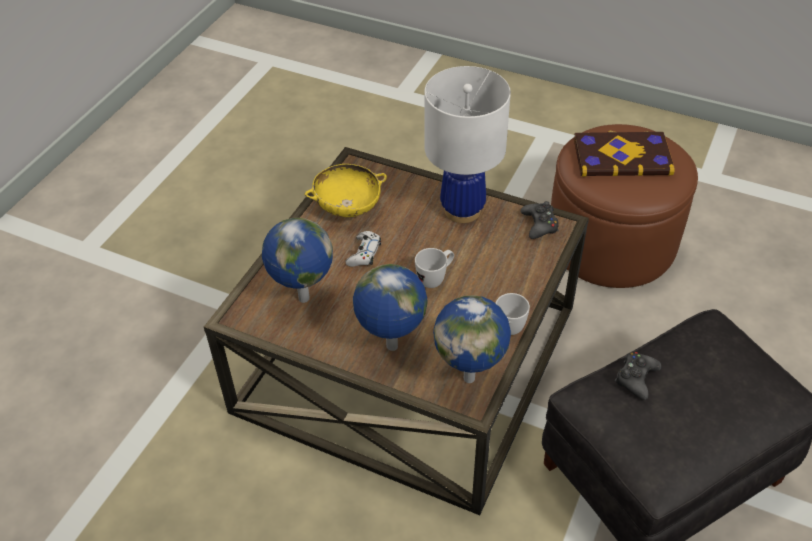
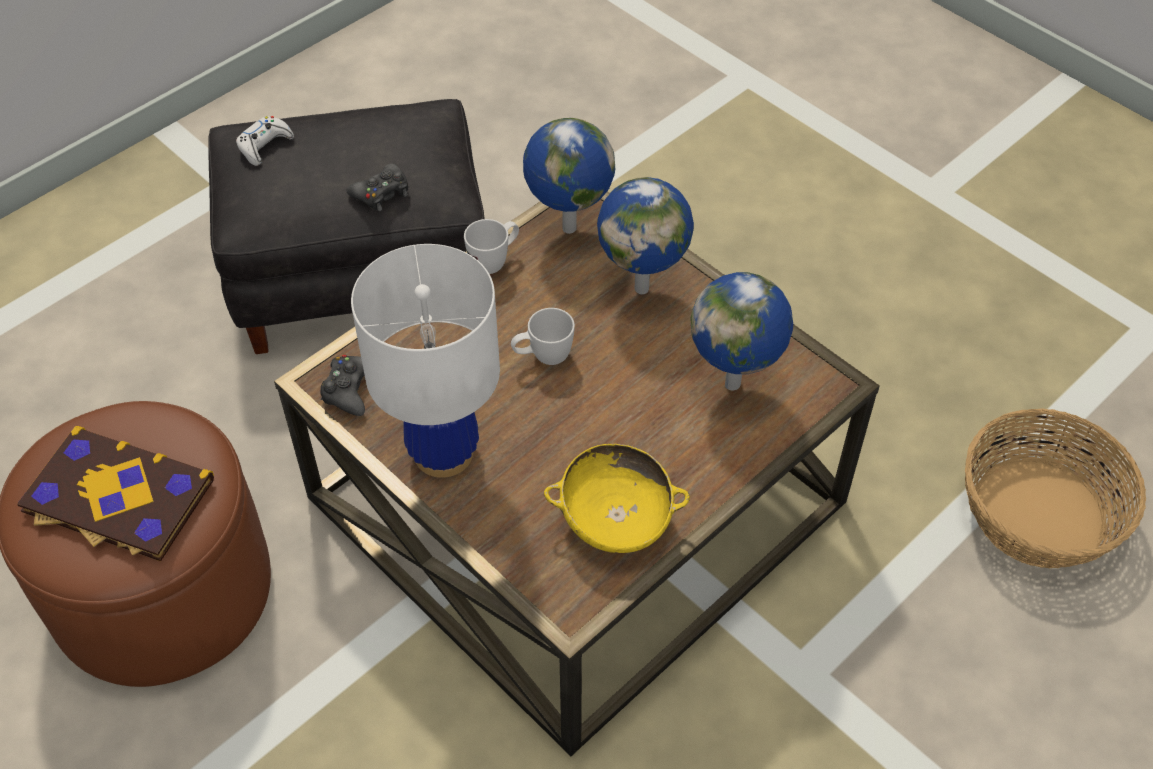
camera: 160 degrees left, 5 degrees up
white game controller [346,231,381,267] -> white game controller moved to [236,116,294,166]
none -> basket [965,408,1146,568]

